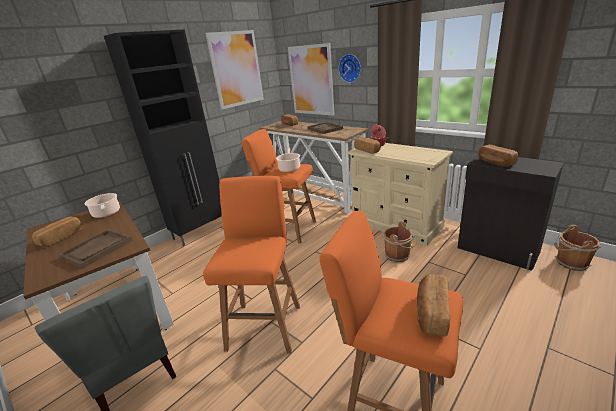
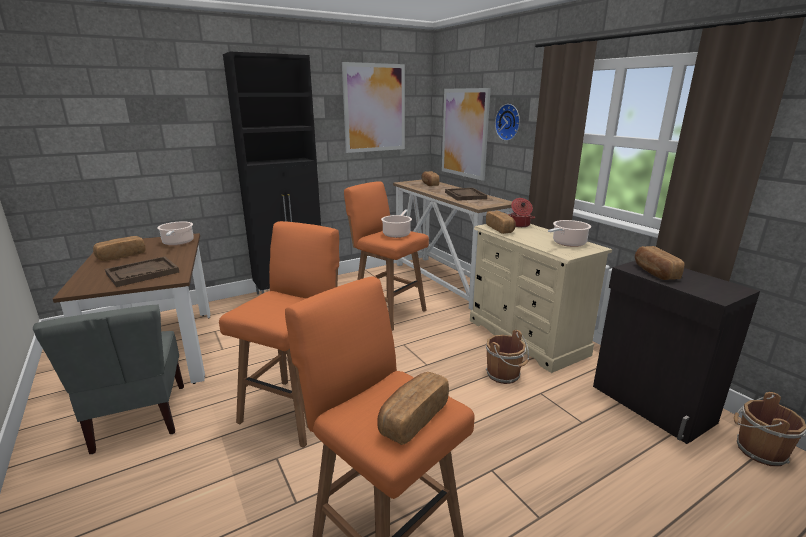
camera: 15 degrees right, 5 degrees down
none -> cooking pot [548,220,591,247]

